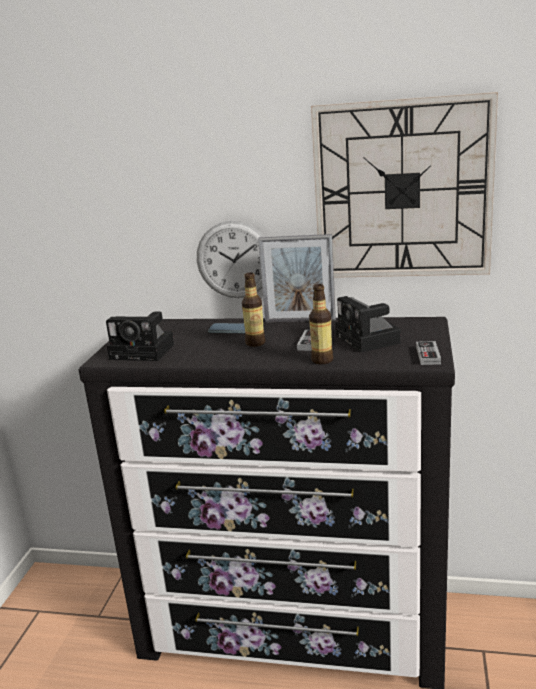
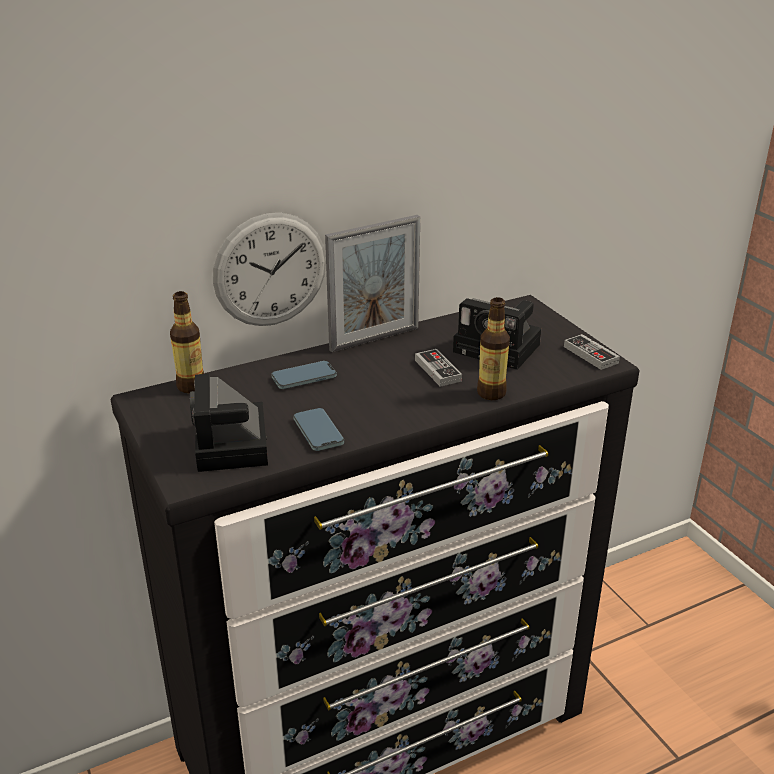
camera: 40 degrees left, 10 degrees up
camera [106,312,174,361] -> camera turned 105 degrees clockwise [190,374,268,472]
bottle [242,273,265,347] -> bottle moved to [170,291,204,393]
wall clock [311,92,498,278] -> none
none -> phone [293,408,344,451]

